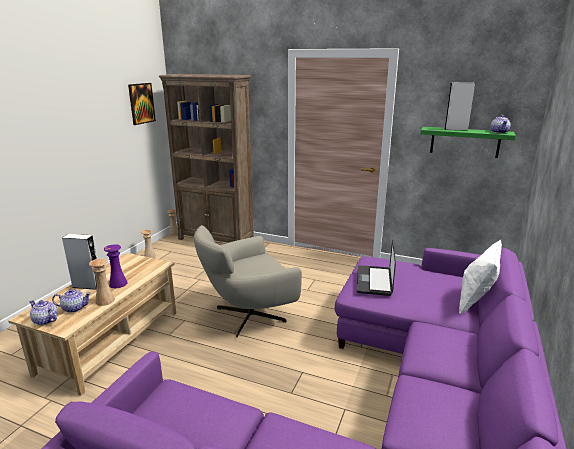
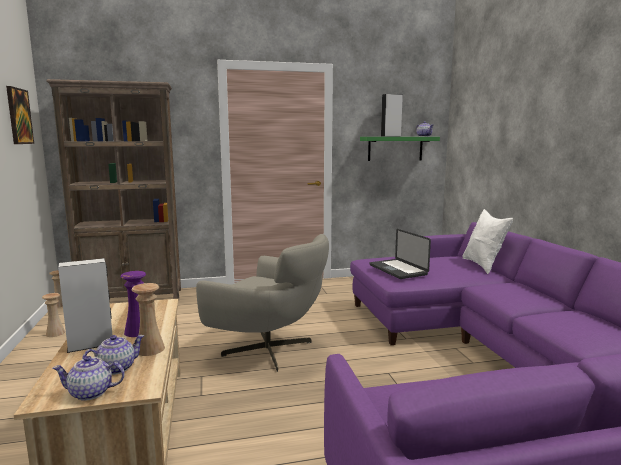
camera: 35 degrees left, 10 degrees down
grey armchair [194,225,302,338] -> grey armchair turned 90 degrees counterclockwise [196,234,329,372]

